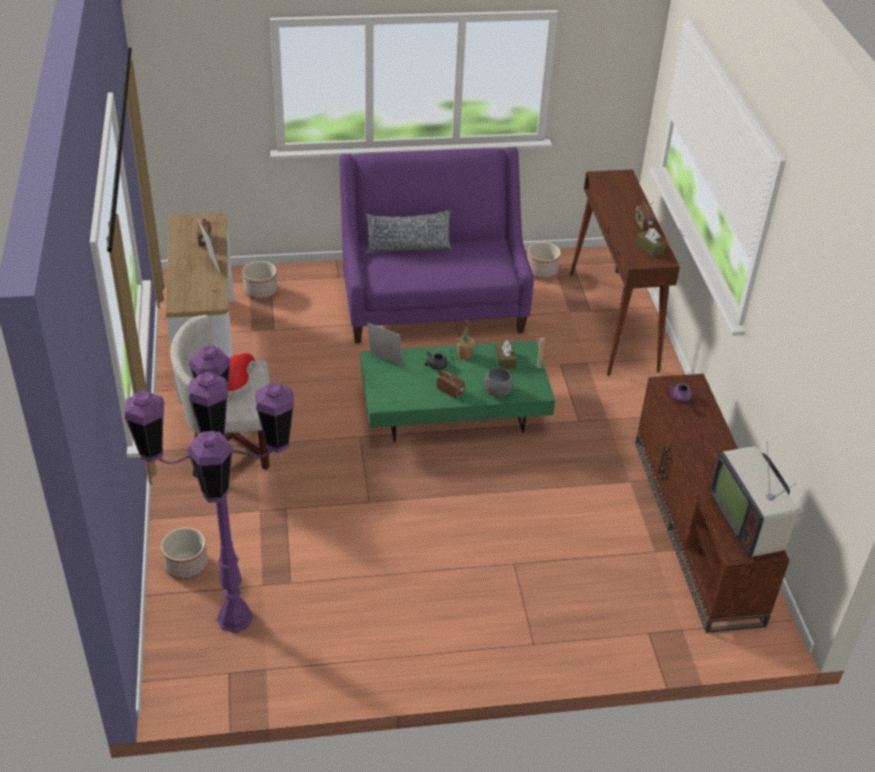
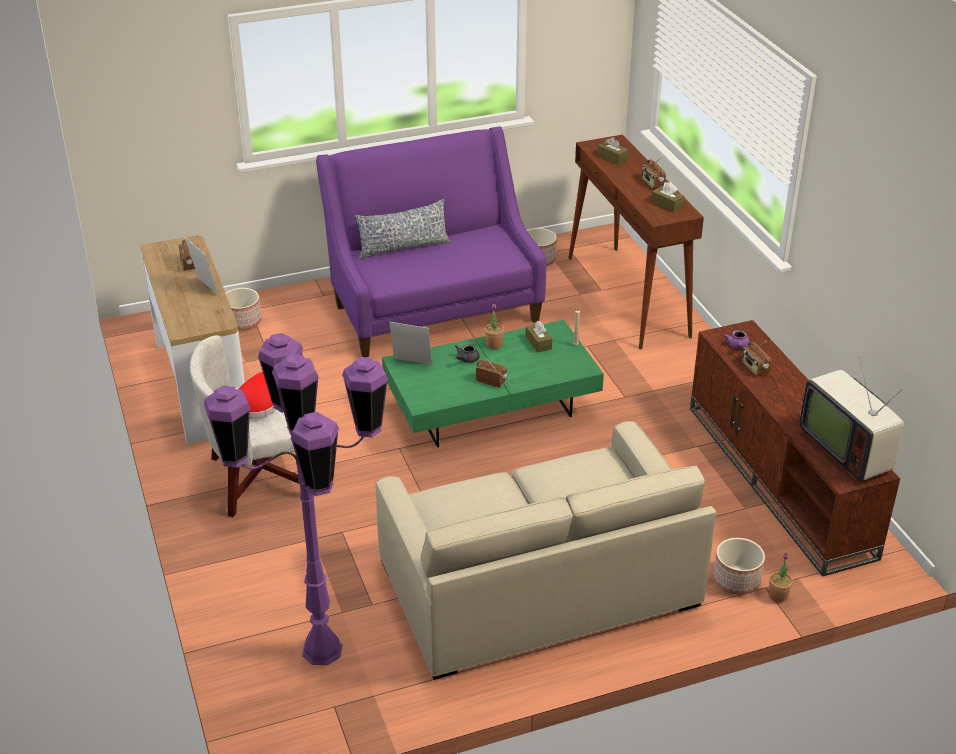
camera: 10 degrees left, 5 degrees down
planter [161,528,208,580] -> planter moved to [713,538,765,595]
grey bowl [483,368,514,397] -> none
none -> beige sofa [376,421,716,680]
none -> brown tissue box [598,137,629,165]
none -> radio [742,341,771,375]
none -> potted plant [769,553,793,603]

